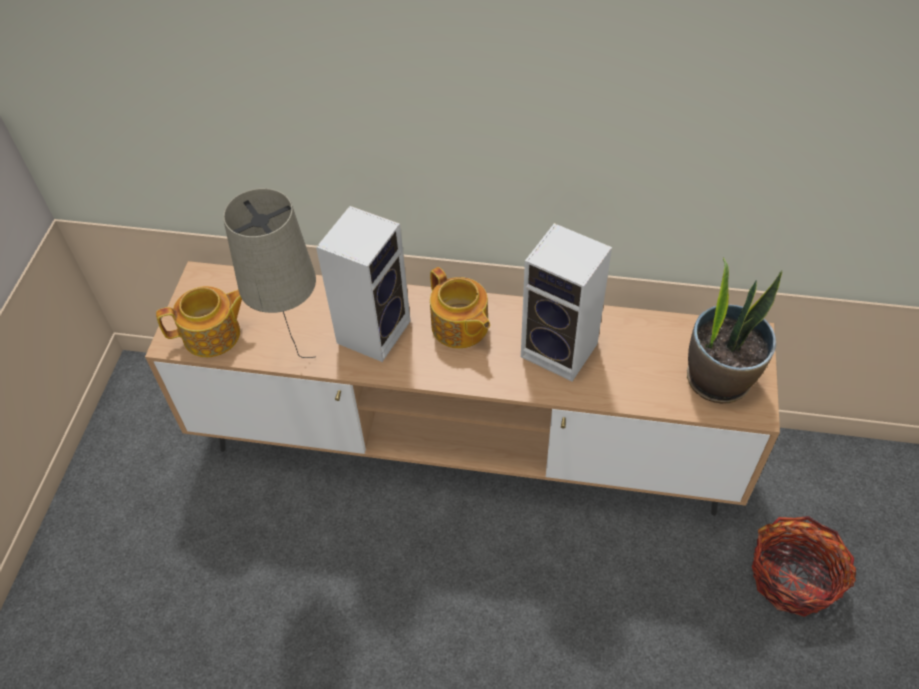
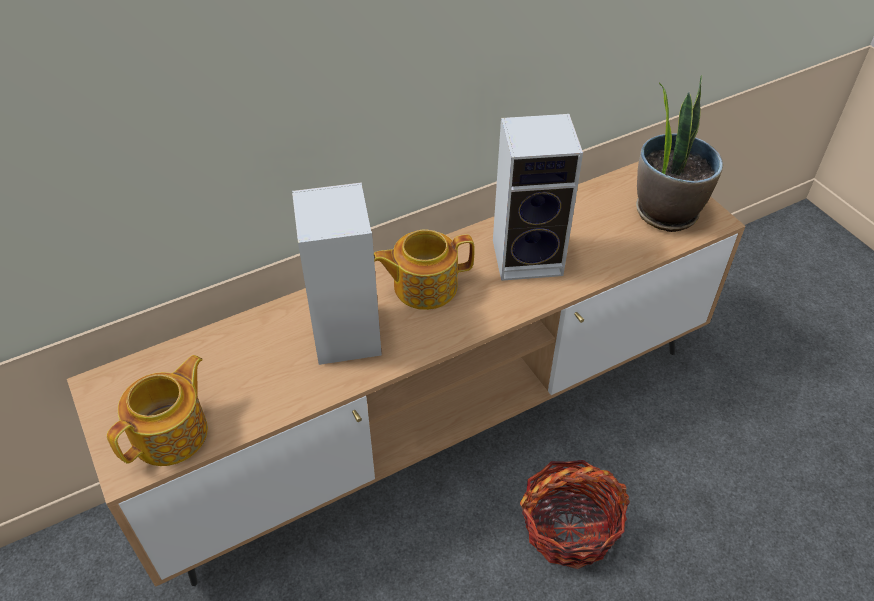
camera: 40 degrees left, 5 degrees down
beige table lamp [223,188,316,358] -> none
teapot [430,267,490,349] -> teapot turned 150 degrees clockwise [374,229,475,310]
basket [752,516,856,617] -> basket moved to [520,460,630,569]

